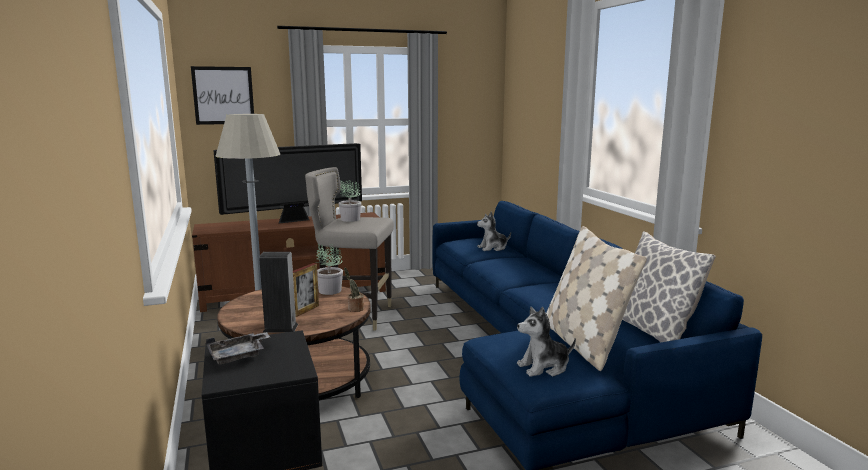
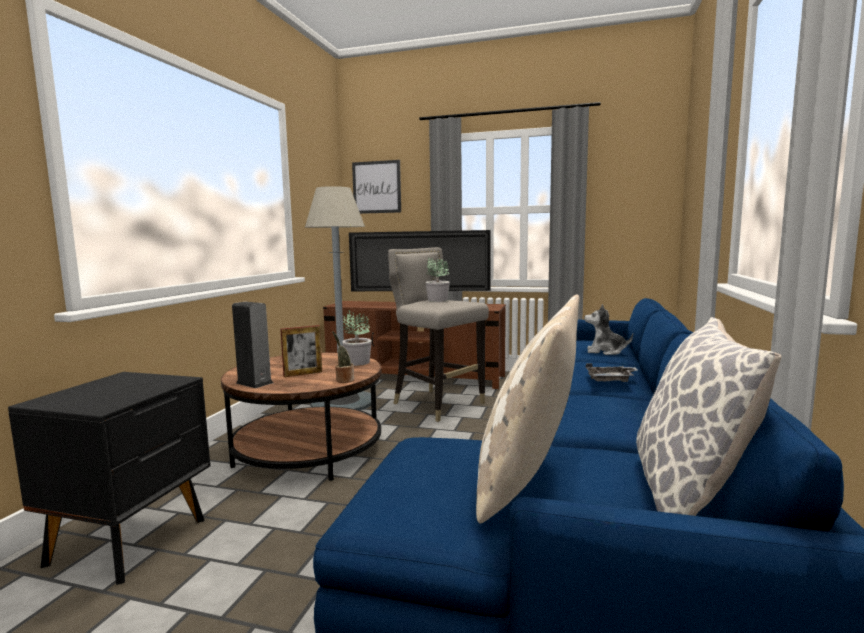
camera: 35 degrees right, 5 degrees down
grey tray [206,332,270,364] -> grey tray moved to [586,363,638,382]
plush toy [517,307,576,377] -> none

